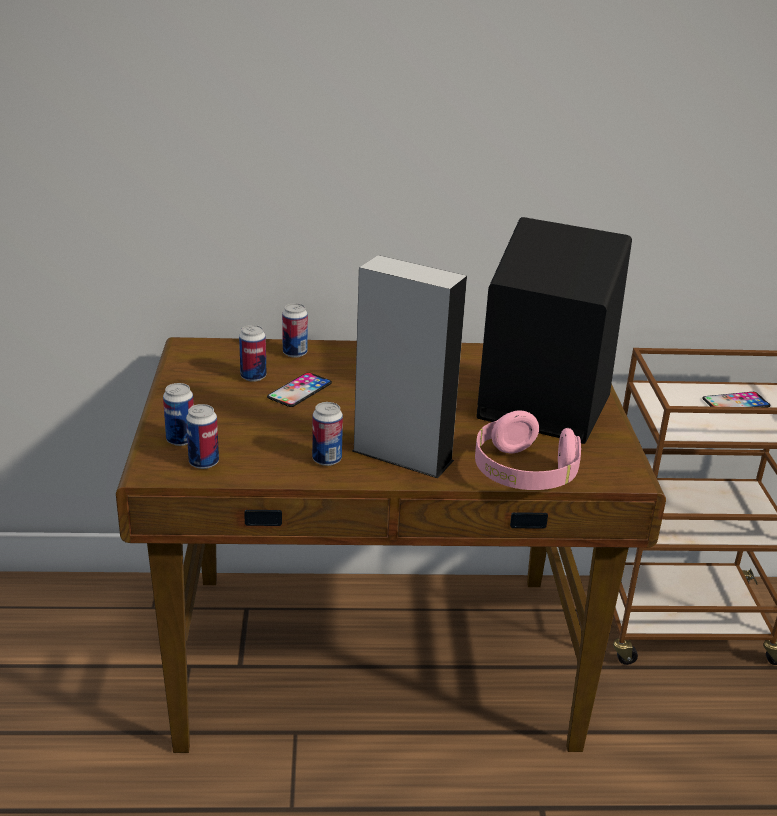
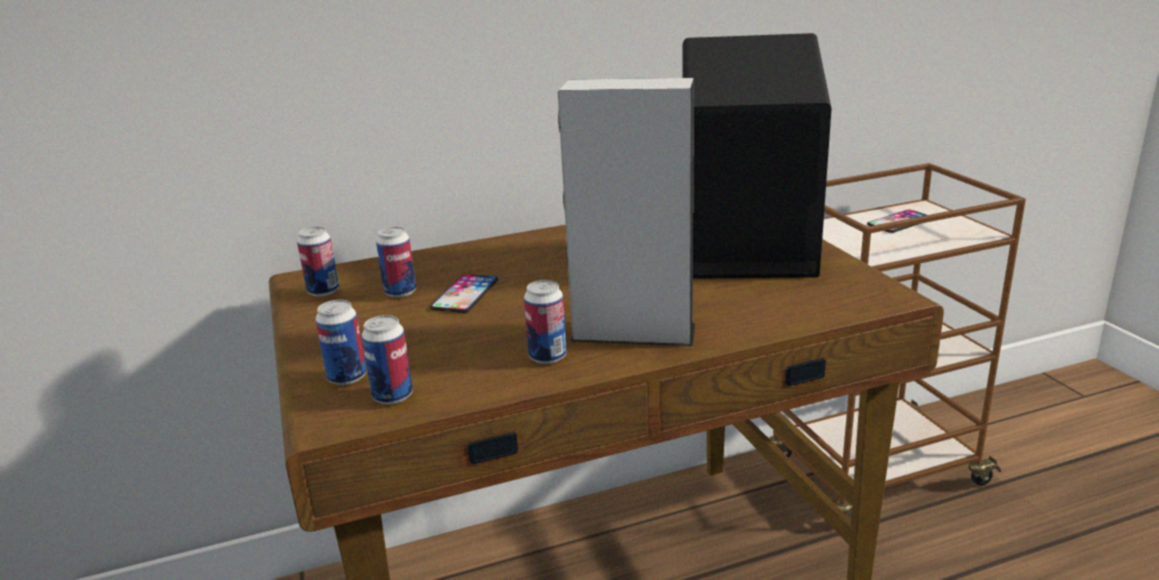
camera: 15 degrees left, 5 degrees down
can [282,303,308,358] -> can moved to [297,227,339,297]
pink headphones [475,411,581,490] -> none

